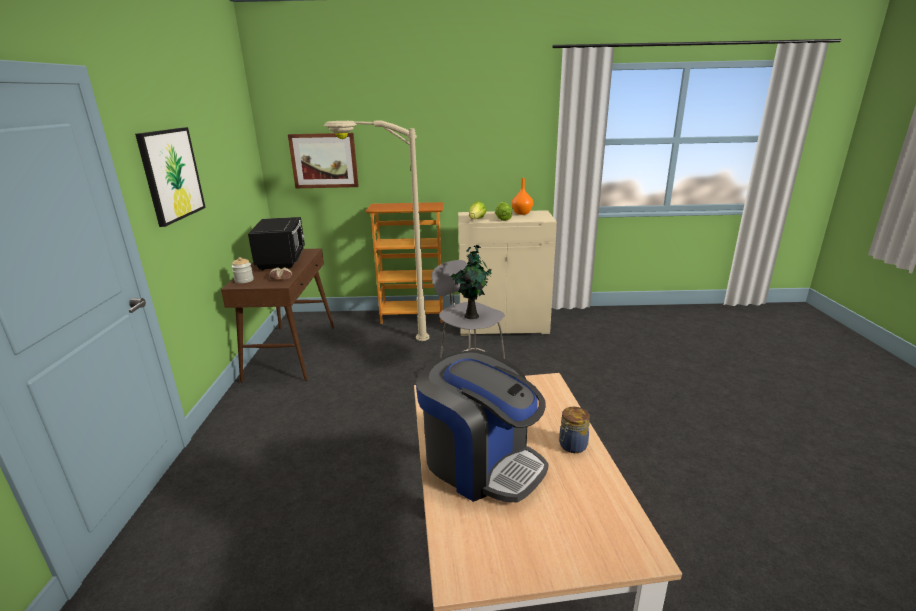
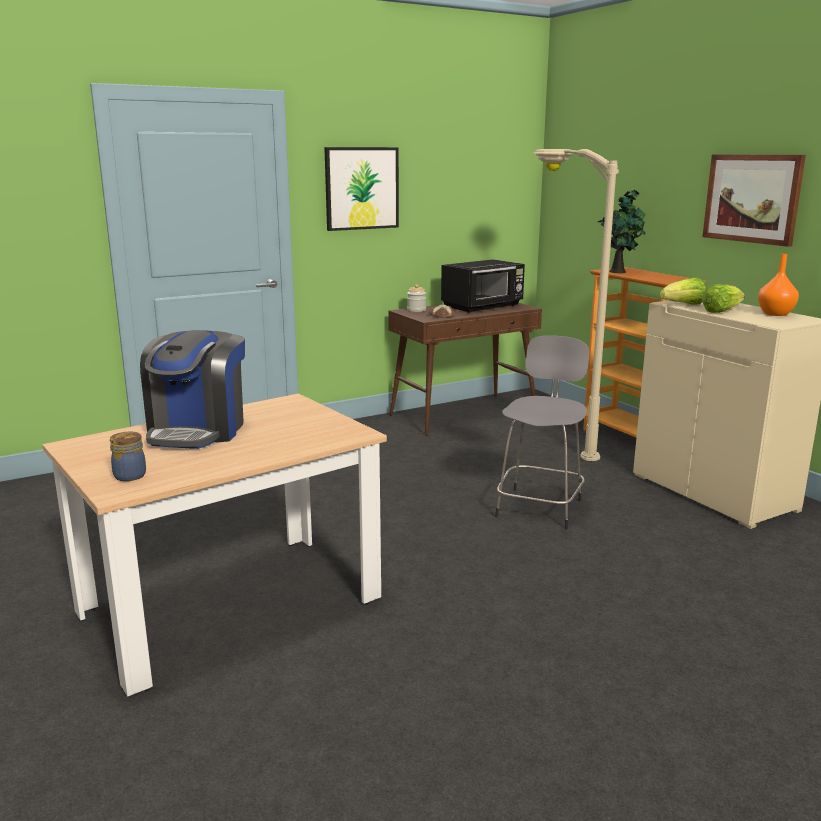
camera: 60 degrees right, 5 degrees down
picture [288,133,359,188] -> picture moved to [702,154,806,247]
potted plant [450,245,492,319] -> potted plant moved to [598,189,646,273]
jar [559,407,590,453] -> jar moved to [110,432,146,481]

